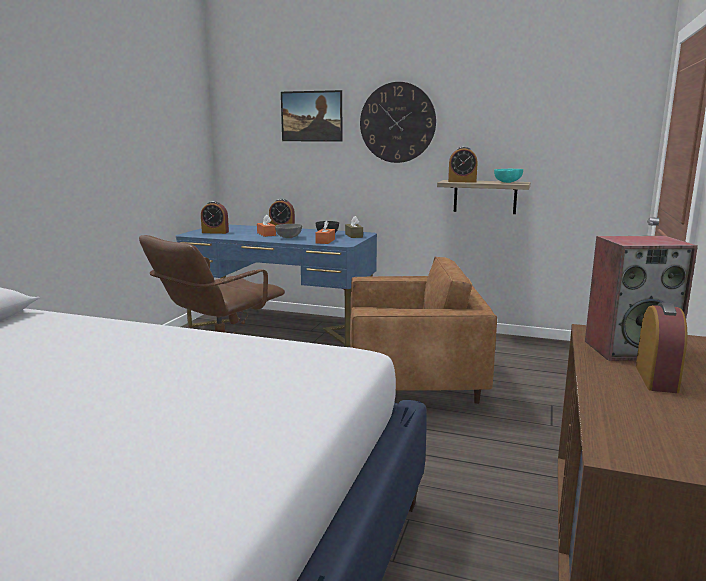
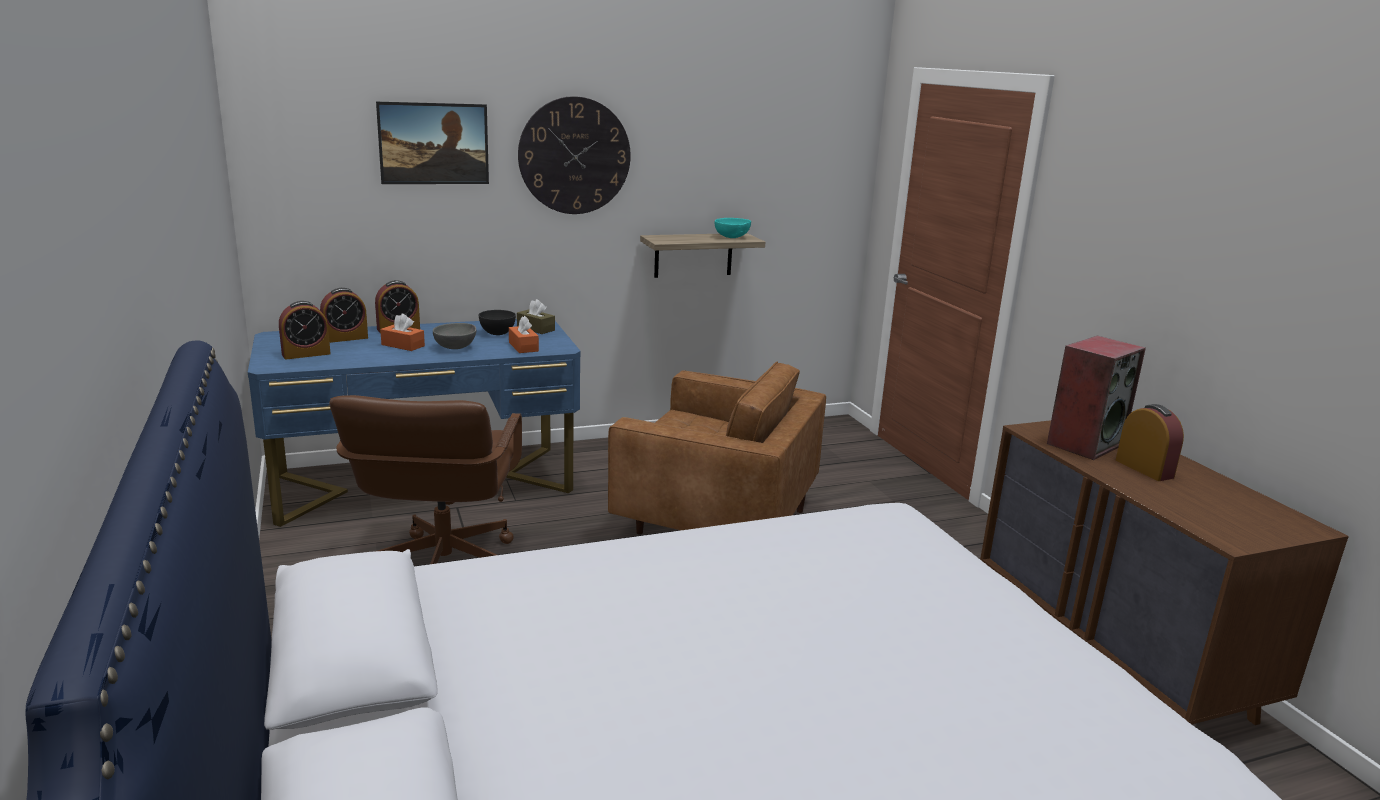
camera: 40 degrees left, 5 degrees up
brown armchair [350,256,497,404] -> brown armchair turned 60 degrees clockwise [608,361,826,535]
alarm clock [448,147,477,182] -> alarm clock moved to [320,288,368,343]

